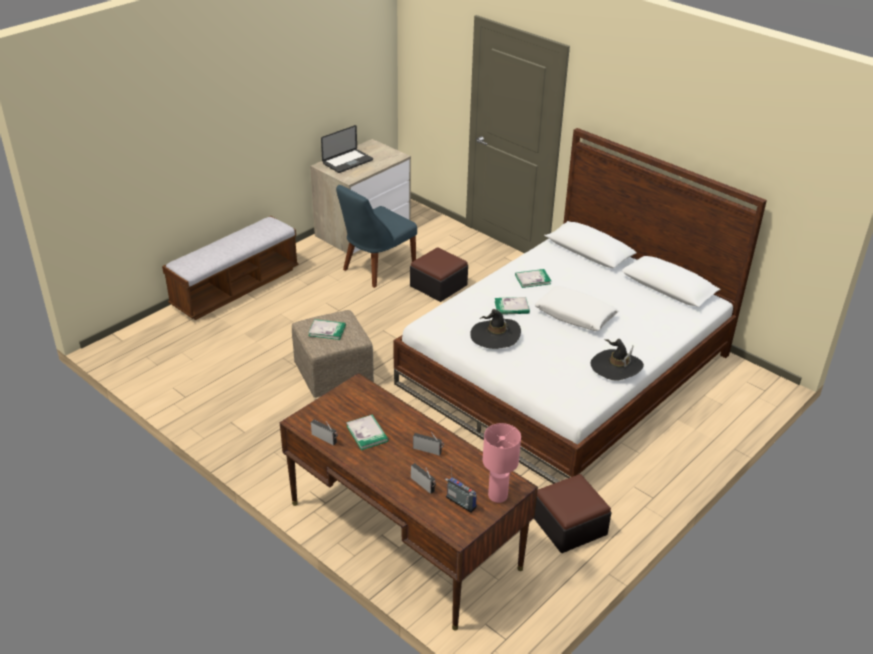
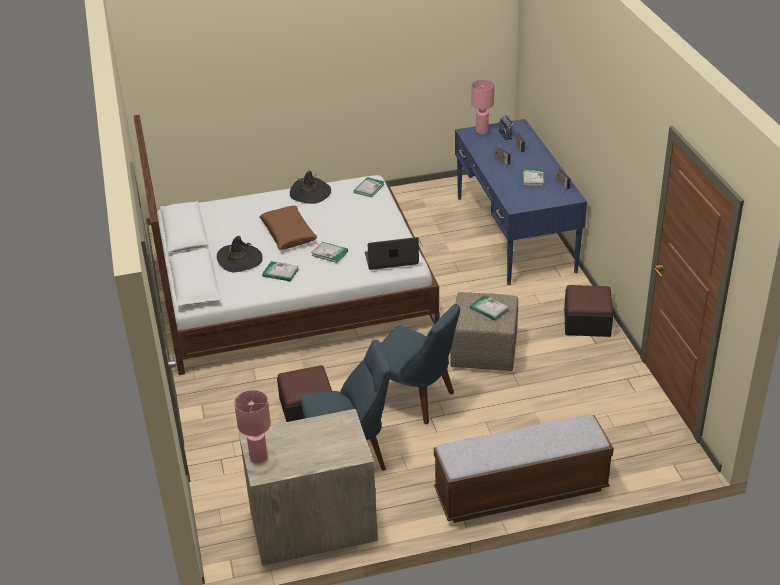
camera: 145 degrees left, 0 degrees up
brown desk [280,373,538,630] -> blue desk [455,119,587,285]
laptop [321,125,373,173] -> laptop moved to [365,237,419,270]
black hat [470,309,521,349] -> black hat moved to [217,236,263,272]
ottoman [534,474,612,553] -> ottoman moved to [564,285,613,337]
white pillow [535,286,618,331] -> brown pillow [260,206,317,249]
none -> pink table lamp [234,390,271,463]
none -> book [354,177,385,198]
none -> blue chair [381,304,460,424]

